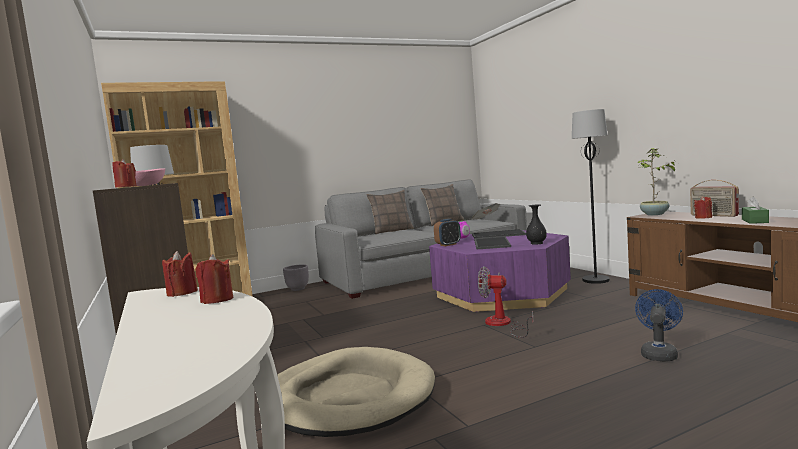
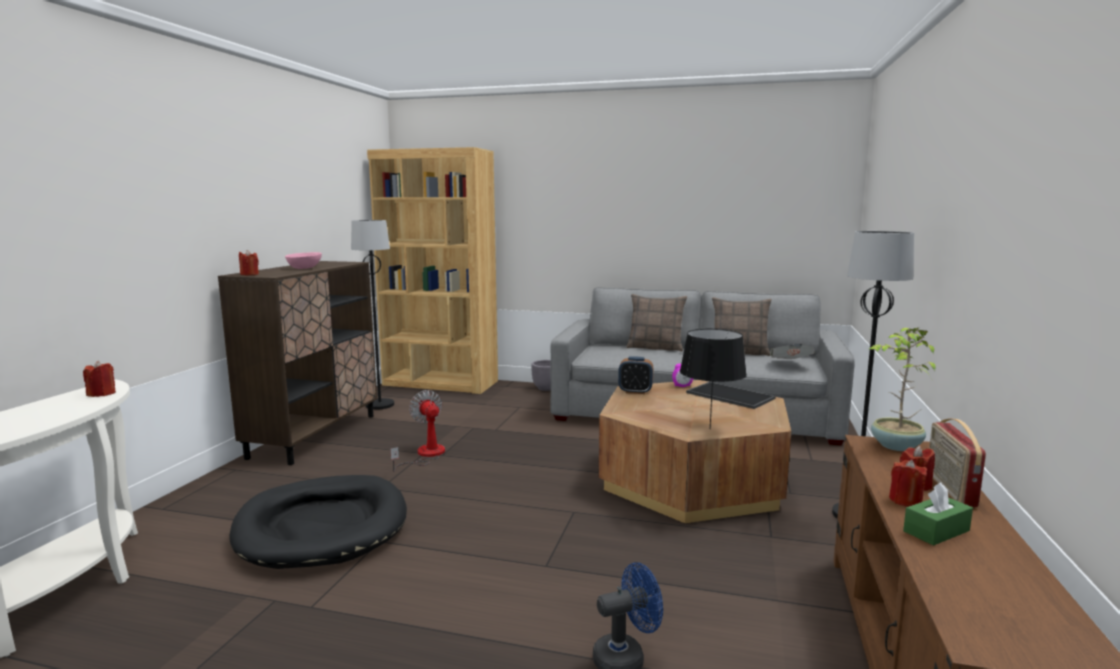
camera: 40 degrees right, 5 degrees up
red candle [195,254,233,304] -> red candle moved to [889,460,927,507]
beige dog bed [257,347,435,437] -> black dog bed [229,475,407,569]
purple coffee table [429,230,571,312] -> brown coffee table [599,380,791,523]
tray [474,236,511,249] -> none
fan [478,266,533,338] -> fan moved to [391,390,445,472]
black vase [526,204,547,245] -> black table lamp [680,329,747,429]

